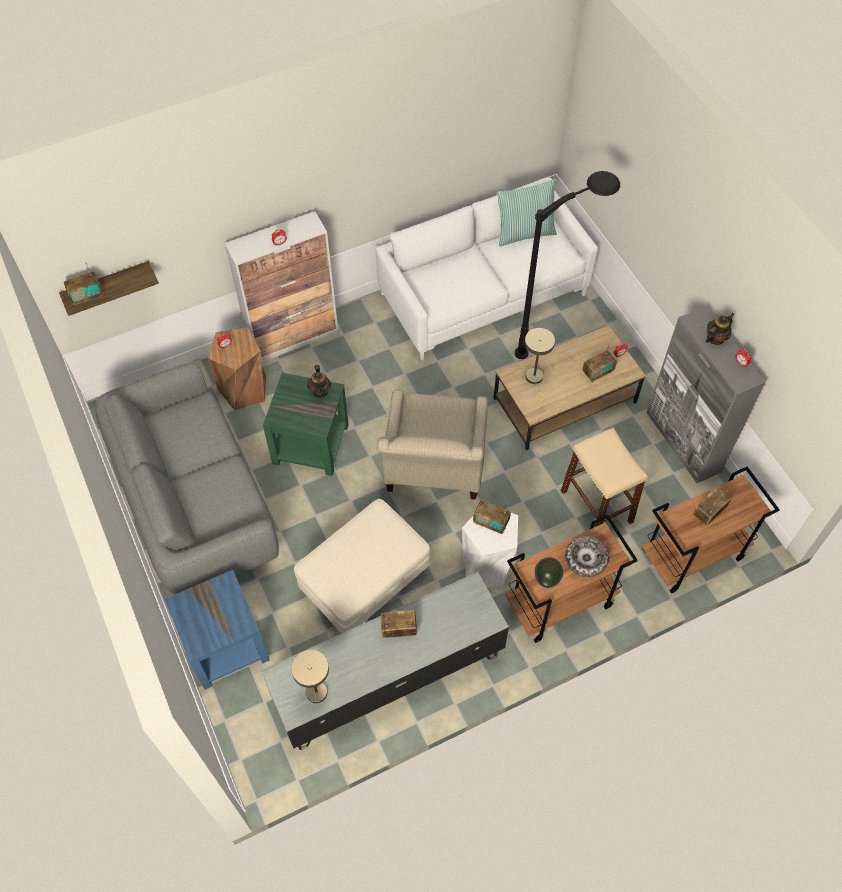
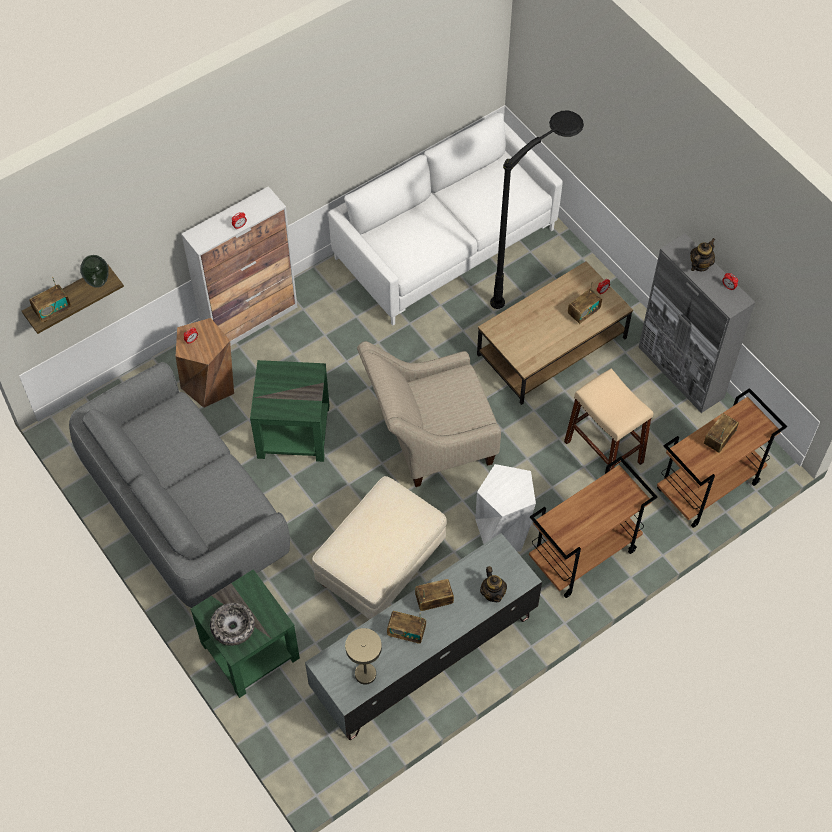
camera: 10 degrees left, 0 degrees up
blue side table [165,570,270,690] -> green side table [190,569,300,698]
teapot [307,365,331,398] -> teapot moved to [480,566,507,602]
beige armchair [377,389,488,500] -> beige armchair turned 75 degrees clockwise [357,341,501,487]
radio [473,500,511,534] -> radio moved to [387,611,426,644]
pillow [497,179,557,247] -> none
beige table lamp [525,328,555,403] -> none
vase [535,557,564,588] -> vase moved to [80,255,109,288]
bowl [565,536,609,577] -> bowl moved to [210,603,255,646]

